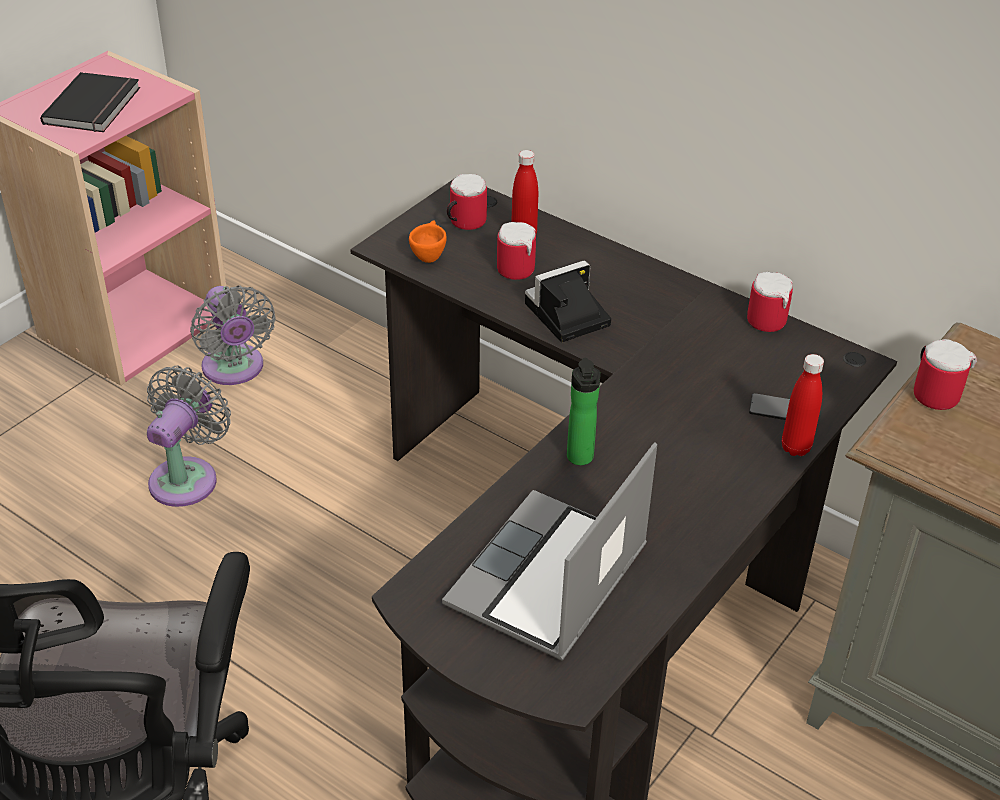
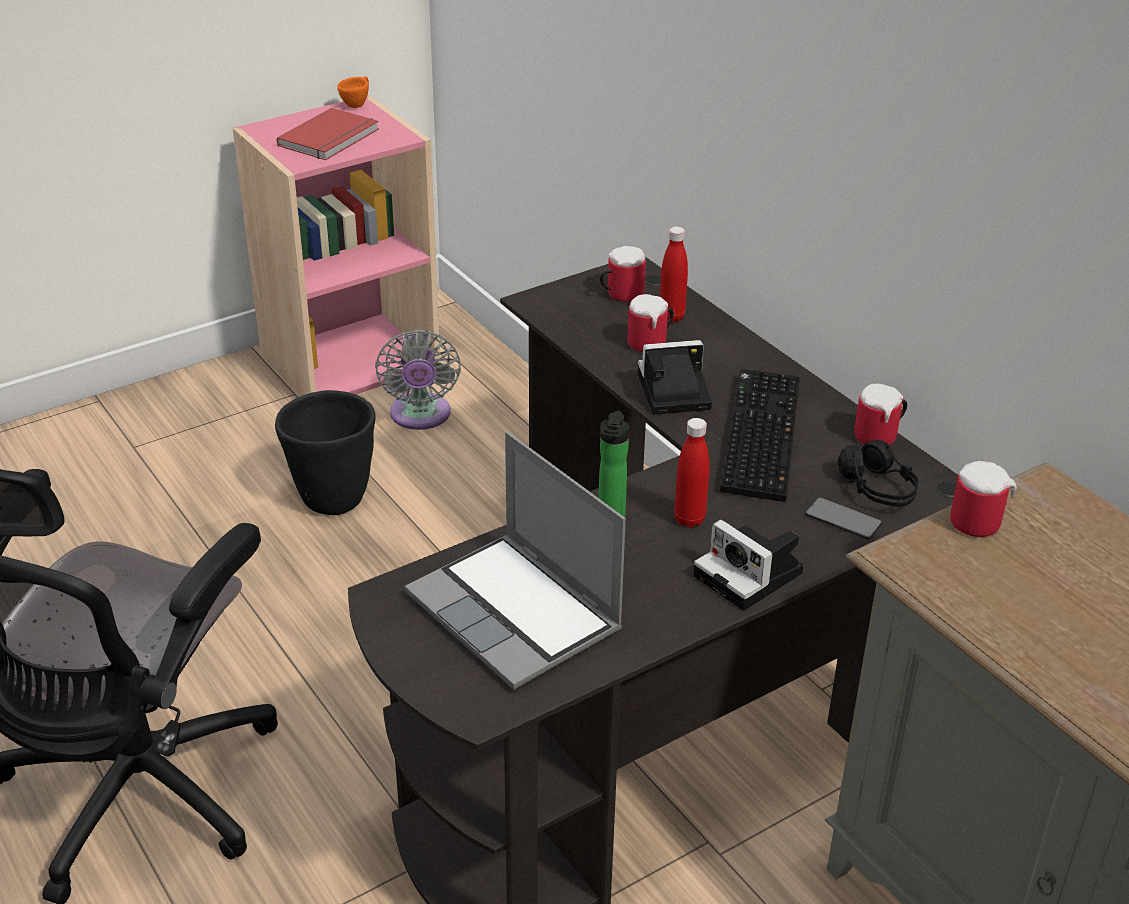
camera: 20 degrees right, 5 degrees down
black book [40,72,140,132] -> red book [277,108,379,160]
grey fan [147,366,231,507] -> black planter [275,390,376,515]
orange cup [409,220,447,263] -> orange cup moved to [337,77,369,108]
laptop [442,442,657,661] -> laptop turned 90 degrees counterclockwise [405,432,626,690]
red bottle [782,354,824,456] -> red bottle moved to [674,418,710,528]
none -> camera [693,520,803,611]
none -> keyboard [720,369,800,502]
none -> black headphones [838,440,919,507]

